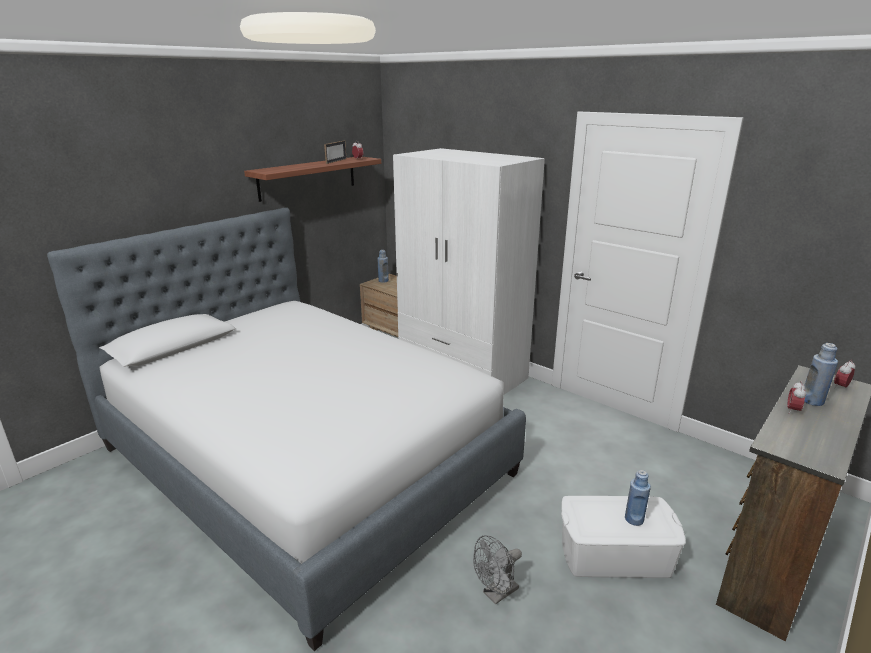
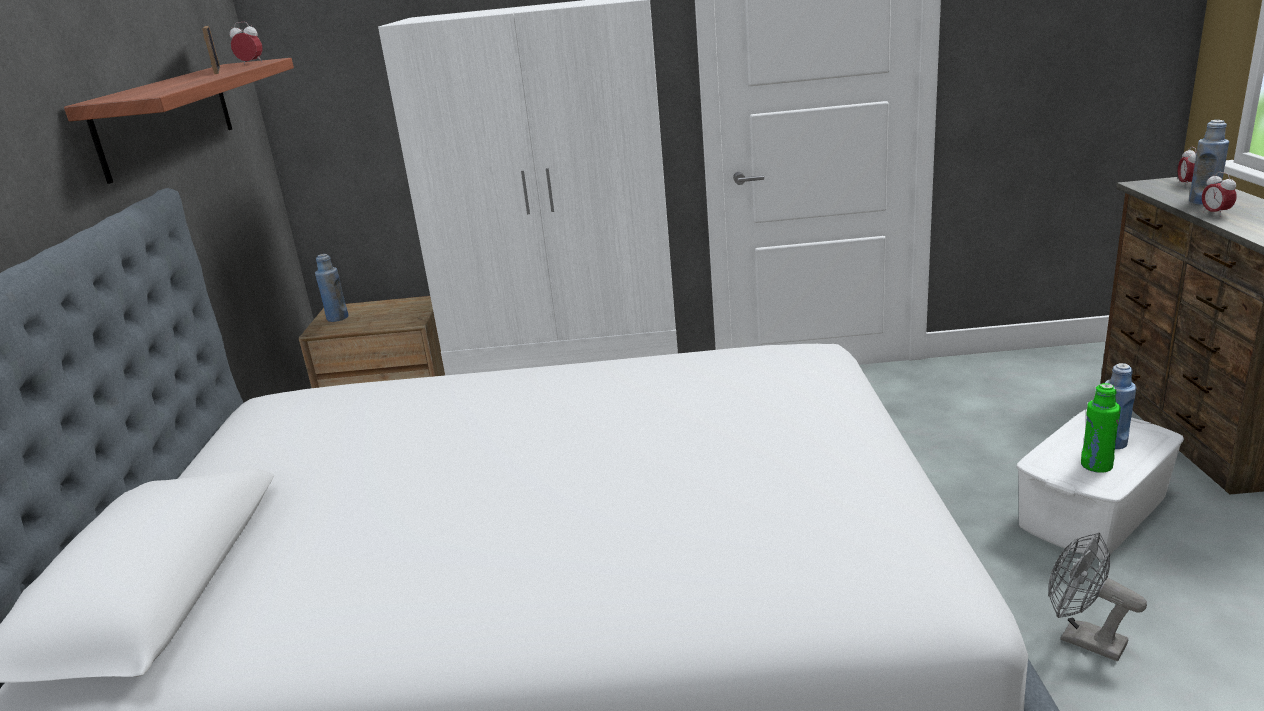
camera: 40 degrees left, 0 degrees up
grey fan [473,535,522,605] -> grey fan turned 120 degrees clockwise [1048,532,1147,661]
none -> green bottle [1081,383,1121,473]

